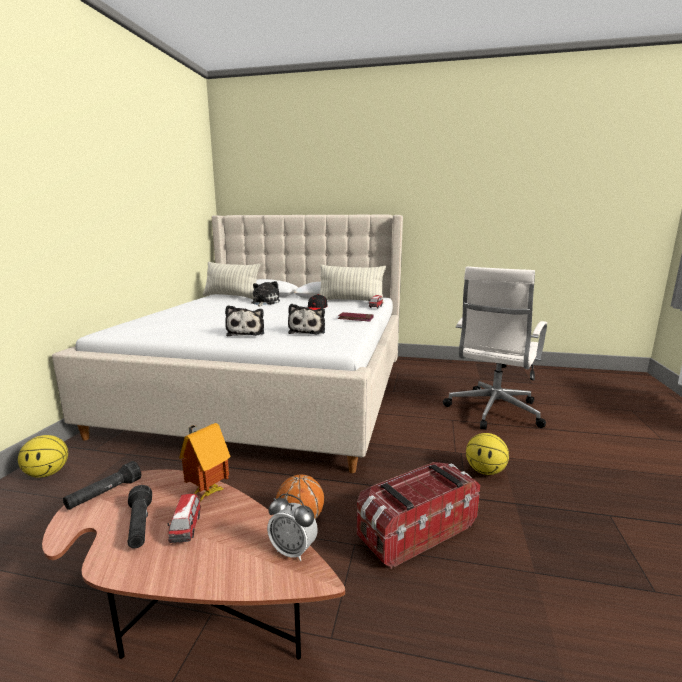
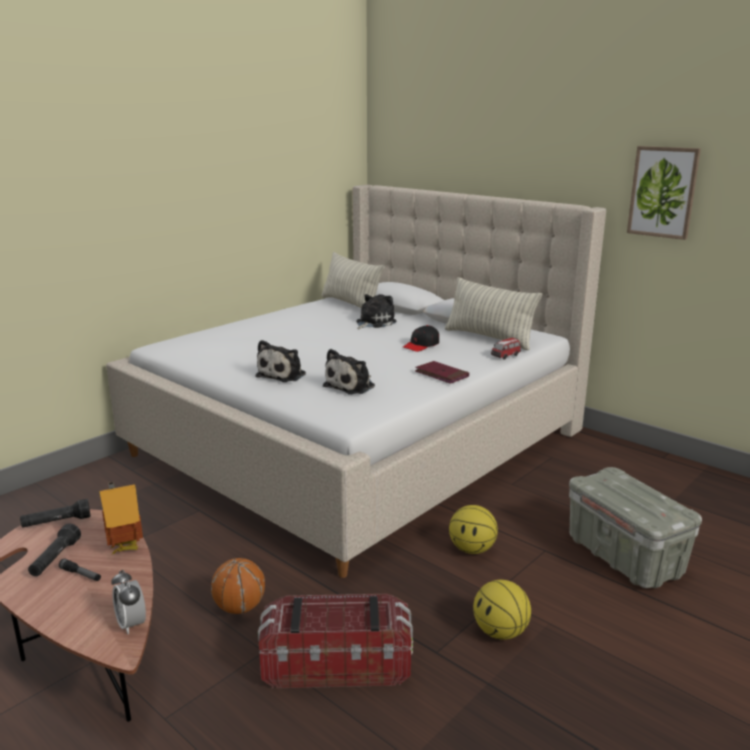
camera: 30 degrees right, 5 degrees up
basketball [18,435,68,478] -> basketball moved to [449,505,498,554]
toy car [168,494,201,543] -> flashlight [59,558,101,581]
white office chair [443,266,547,430] -> grey storage box [569,467,702,588]
none -> picture [627,146,701,240]

